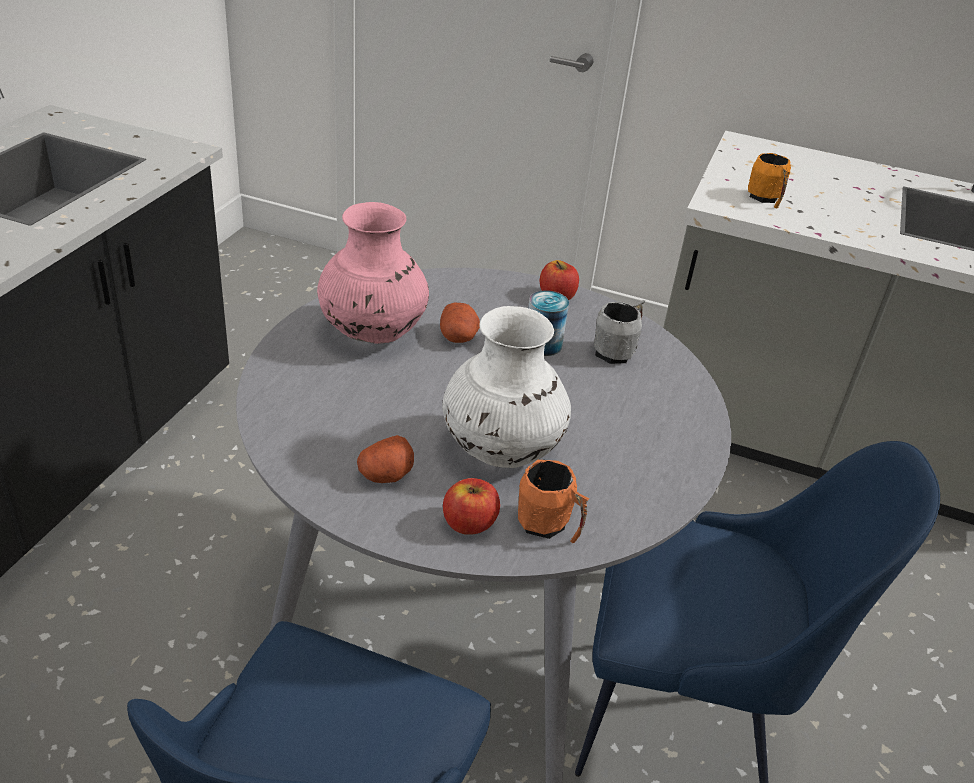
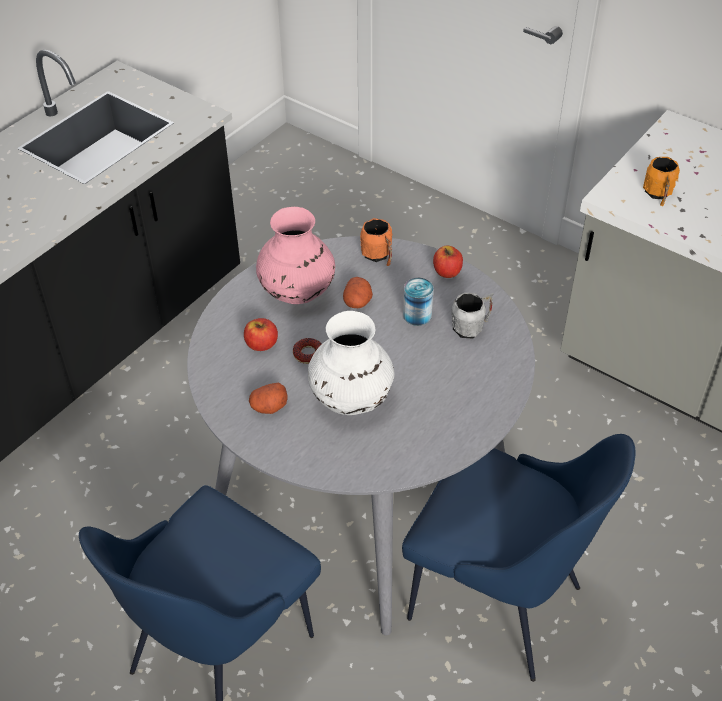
camera: 20 degrees right, 10 degrees up
apple [443,478,500,535] -> apple moved to [244,318,278,351]
orange mug [518,460,589,543] -> orange mug moved to [360,218,392,266]
none -> donut [293,338,322,364]

